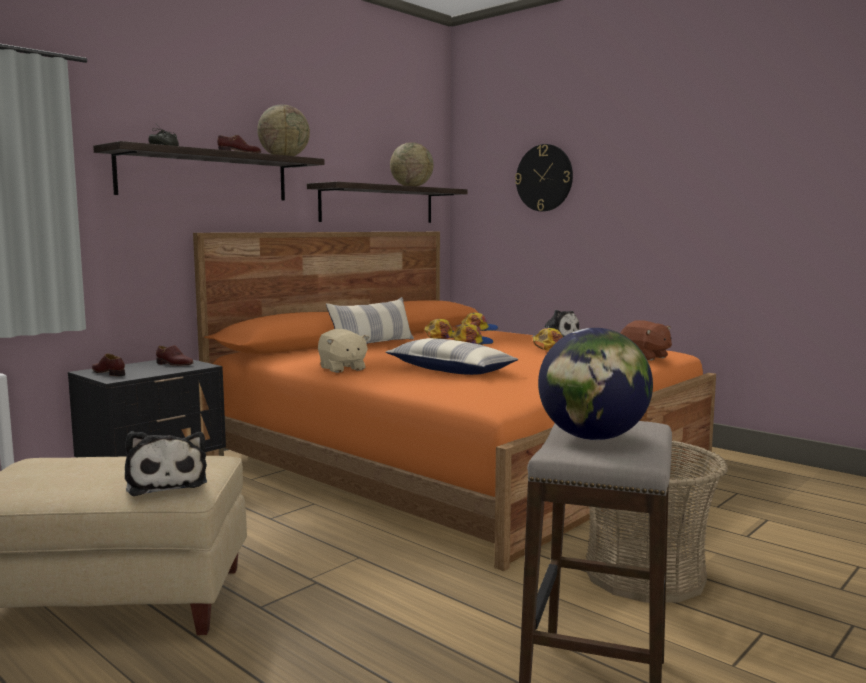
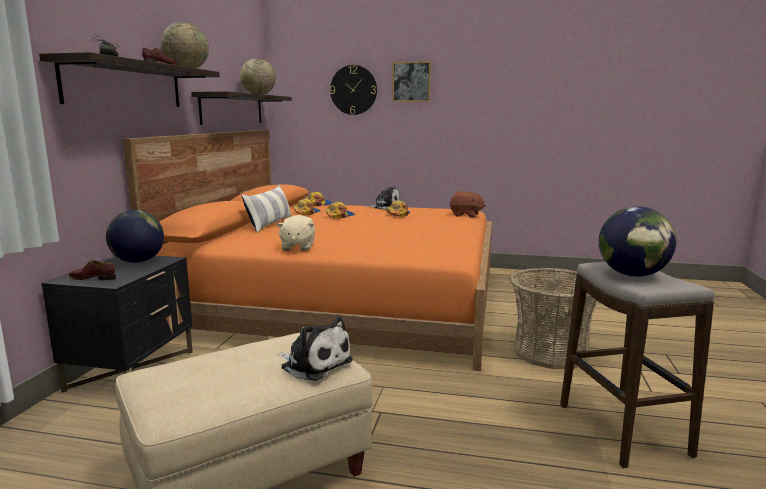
camera: 30 degrees left, 5 degrees up
brown shoe [156,345,194,366] -> globe [106,210,164,263]
beige plush toy [318,328,369,373] -> beige plush toy turned 60 degrees clockwise [277,215,315,251]
pillow [386,338,518,375] -> none
none -> picture [392,61,431,102]

